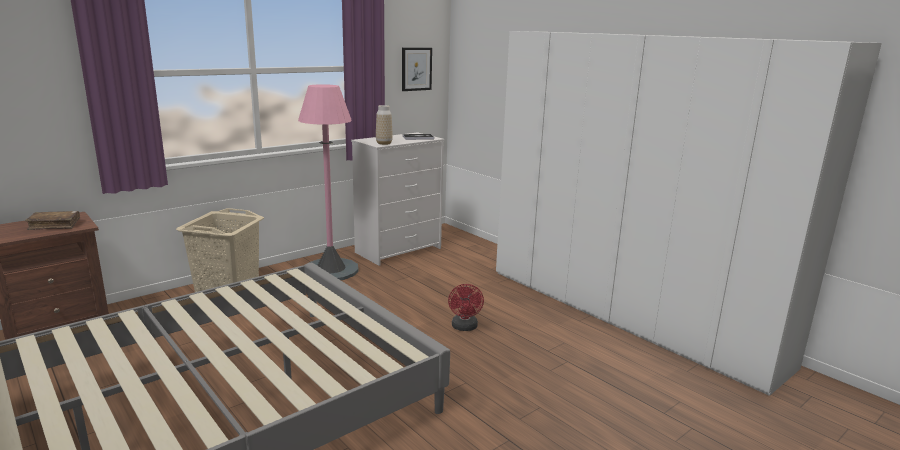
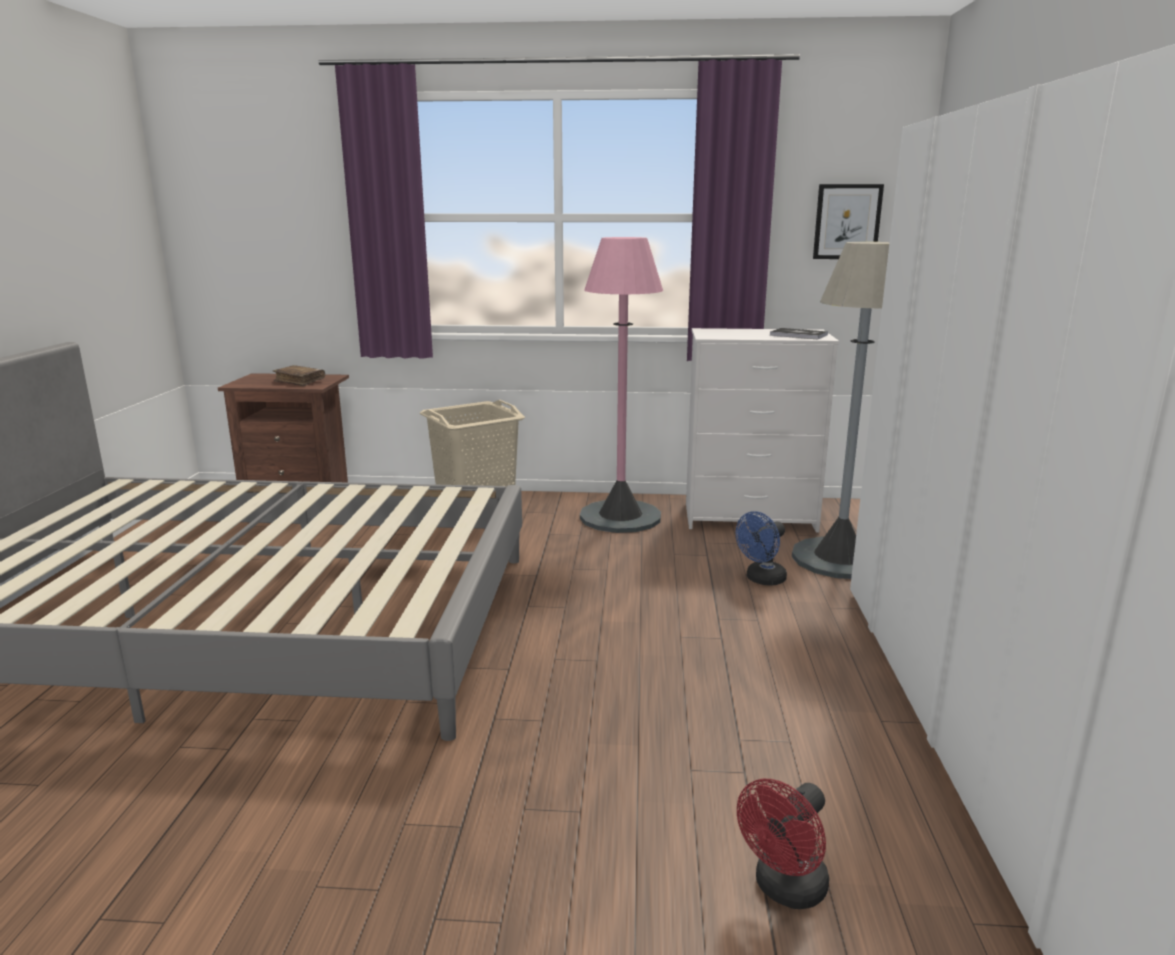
camera: 45 degrees right, 0 degrees up
vase [376,105,393,145] -> none
red fan [448,284,484,331] -> red fan moved to [737,779,829,909]
none -> blue fan [736,511,787,586]
none -> grey floor lamp [792,242,889,579]

